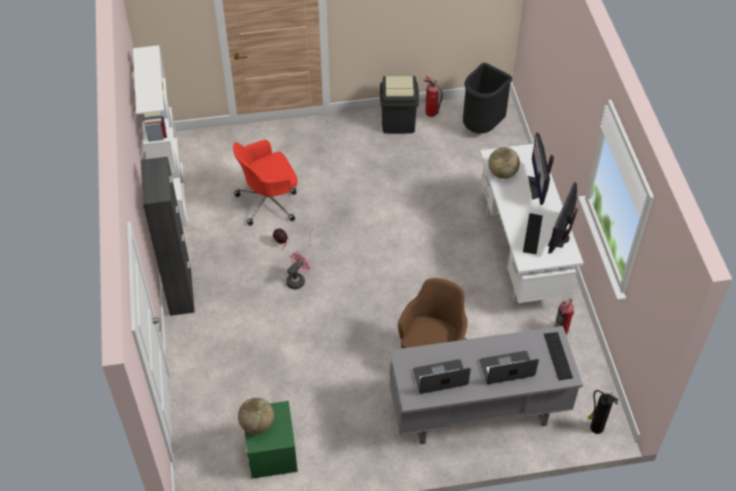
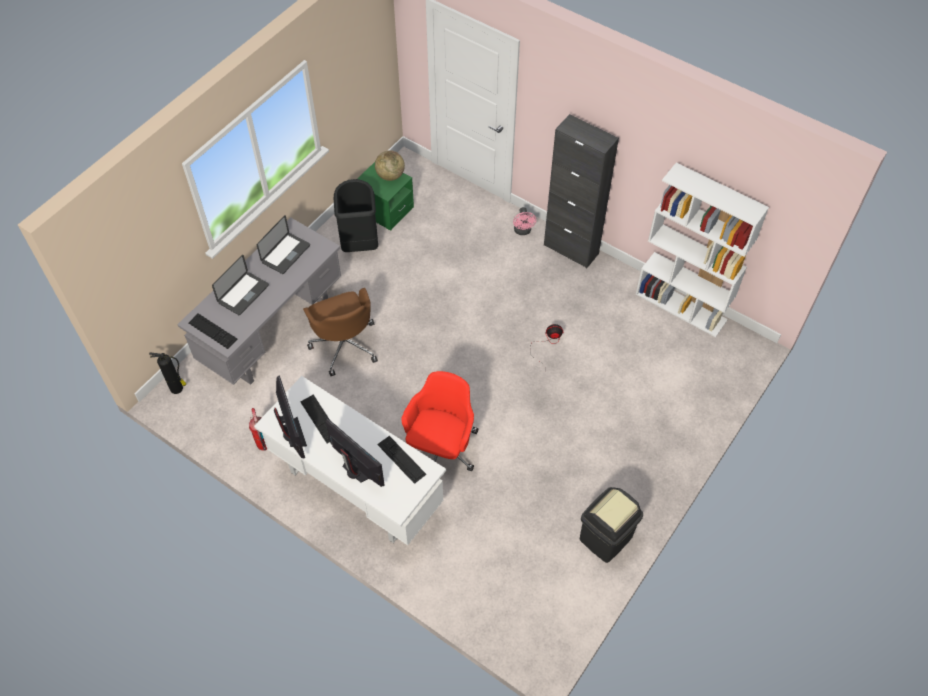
camera: 135 degrees right, 5 degrees up
red office chair [233,140,298,226] -> red office chair moved to [401,371,479,471]
pink fan [286,252,310,289] -> pink fan moved to [513,207,536,235]
fire extinguisher [424,76,443,117] -> none
black trash can [463,63,512,134] -> black trash can moved to [334,179,378,252]
globe [488,147,520,179] -> keyboard [378,436,426,484]

